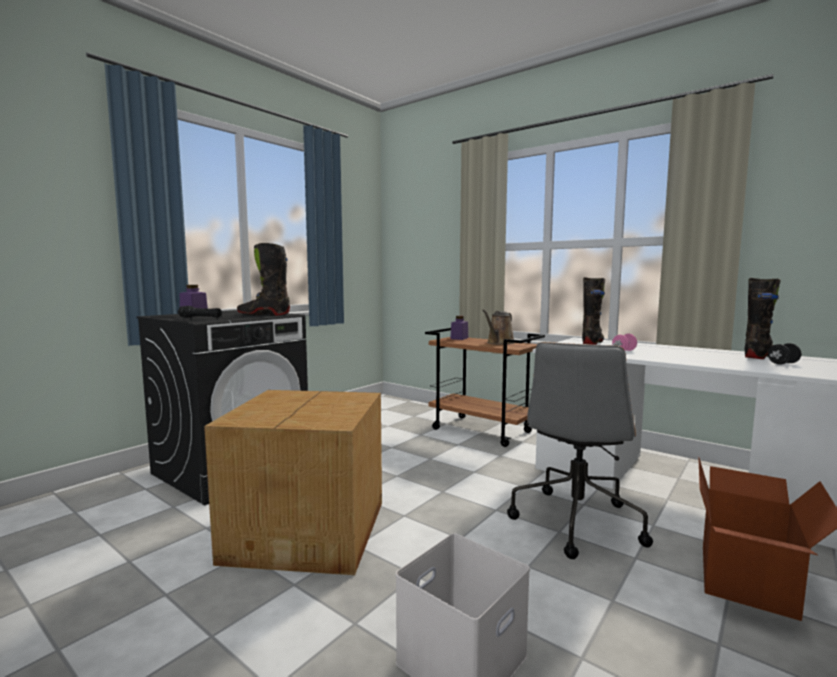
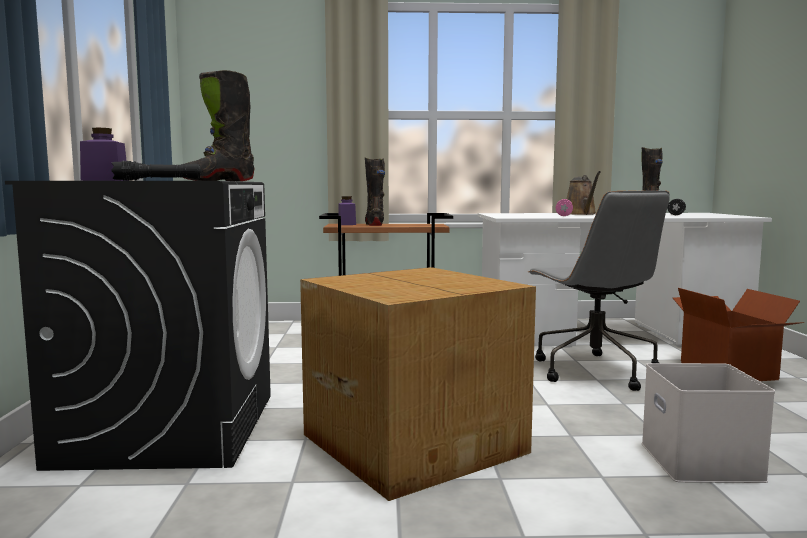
camera: 40 degrees left, 0 degrees up
brown watering can [482,310,514,345] -> brown watering can moved to [567,171,601,215]
black boot [582,277,605,345] -> black boot moved to [365,158,385,226]

